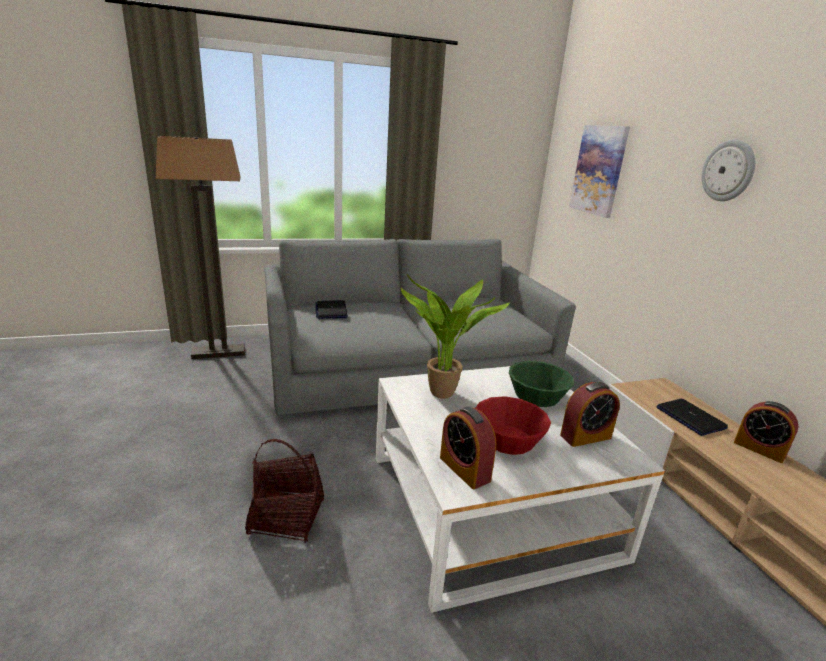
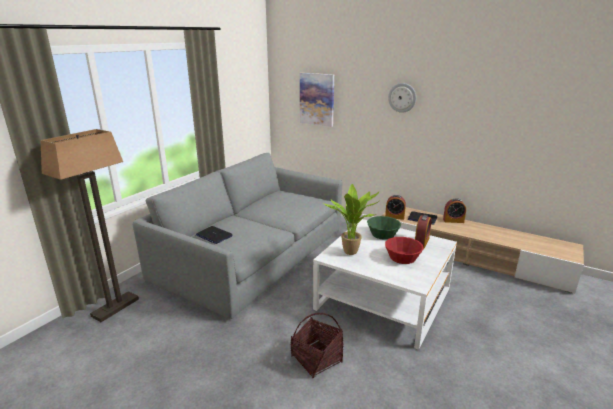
camera: 40 degrees left, 0 degrees up
alarm clock [440,407,496,489] -> alarm clock moved to [385,195,406,220]

